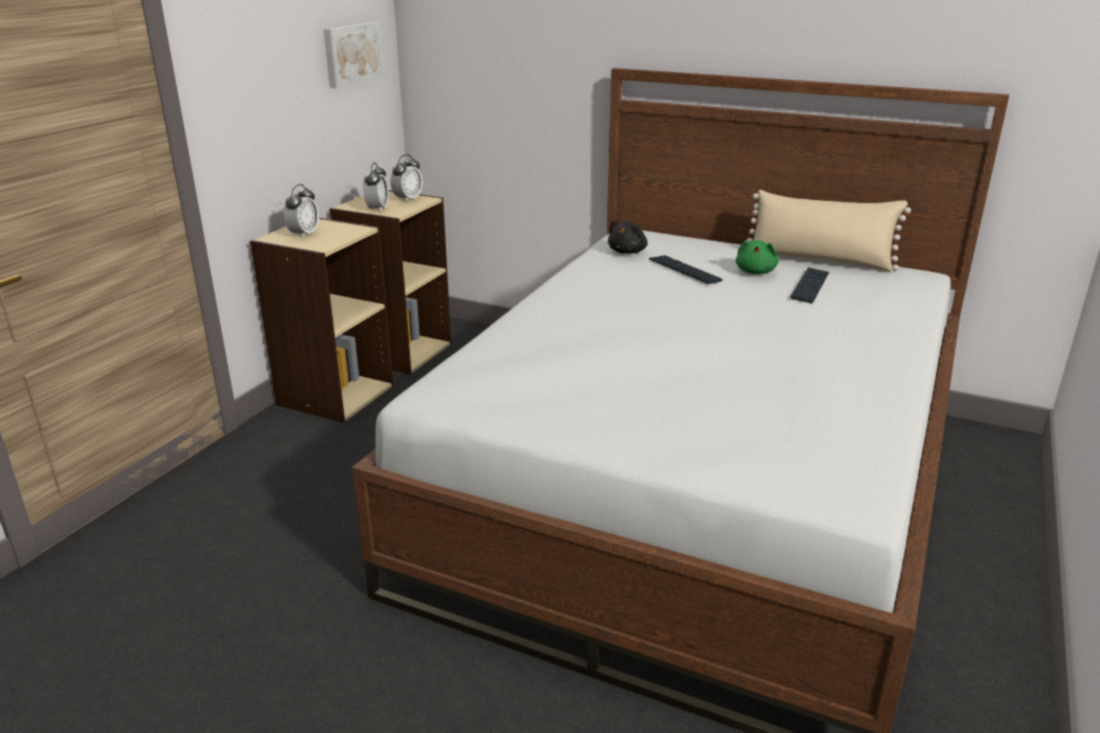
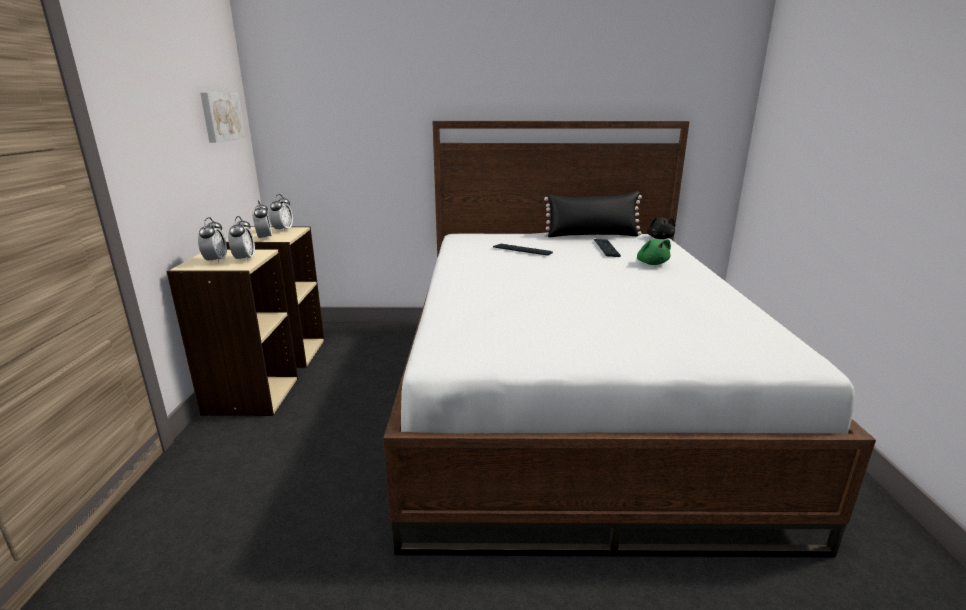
camera: 25 degrees left, 5 degrees down
black plush toy [608,220,648,254] -> black plush toy moved to [647,217,675,239]
green plush toy [736,240,778,274] -> green plush toy moved to [637,239,671,265]
beige pillow [747,190,911,272] -> black pillow [544,191,642,237]
none -> alarm clock [228,216,255,262]

